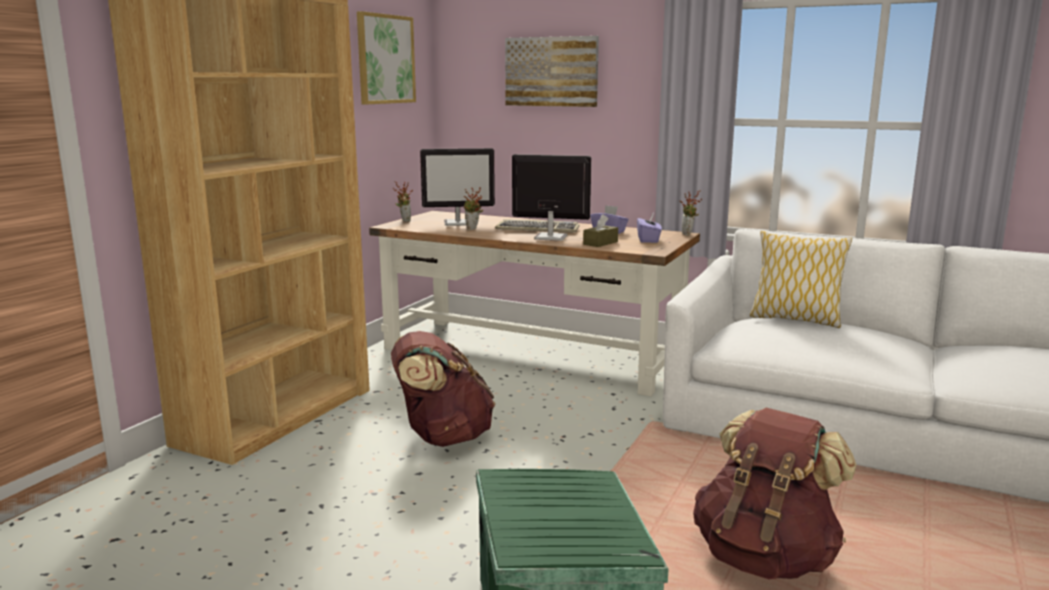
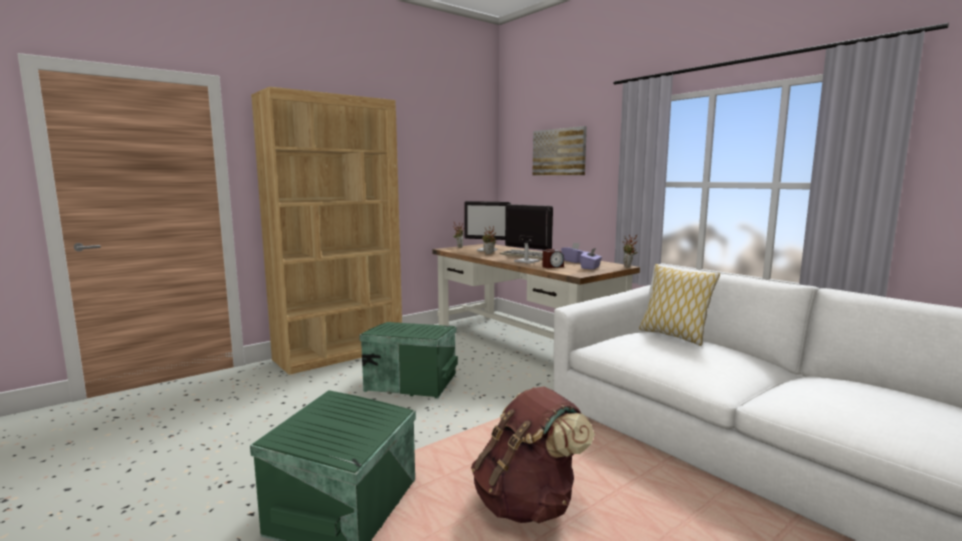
camera: 25 degrees right, 5 degrees down
picture [357,11,416,104] -> none
brown backpack [391,331,495,447] -> green storage box [359,322,458,399]
brown tissue box [583,214,618,247] -> alarm clock [542,249,564,268]

